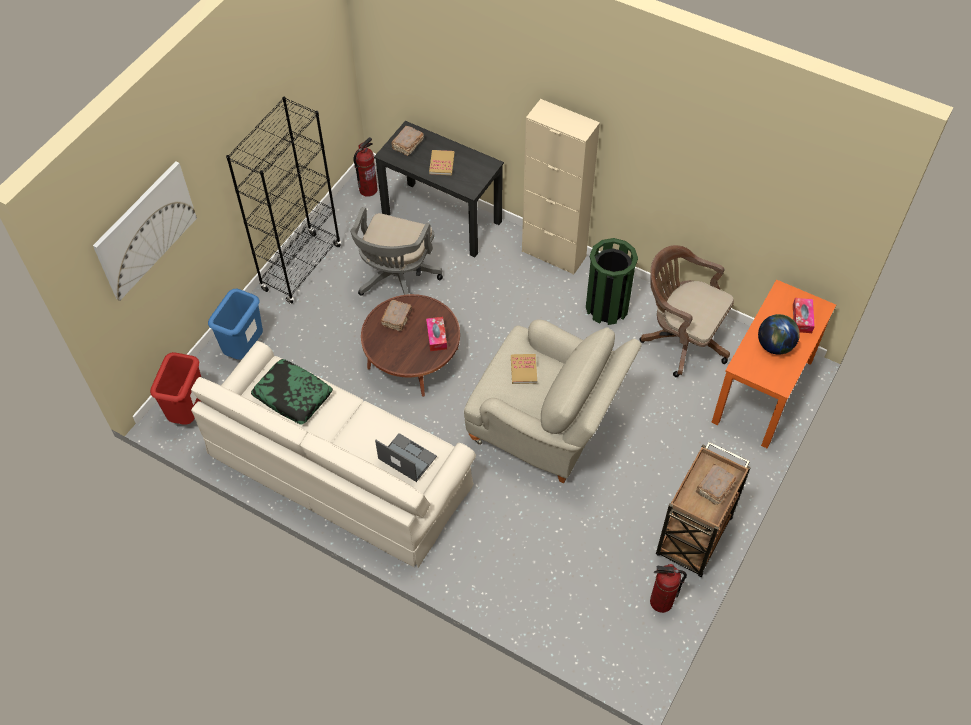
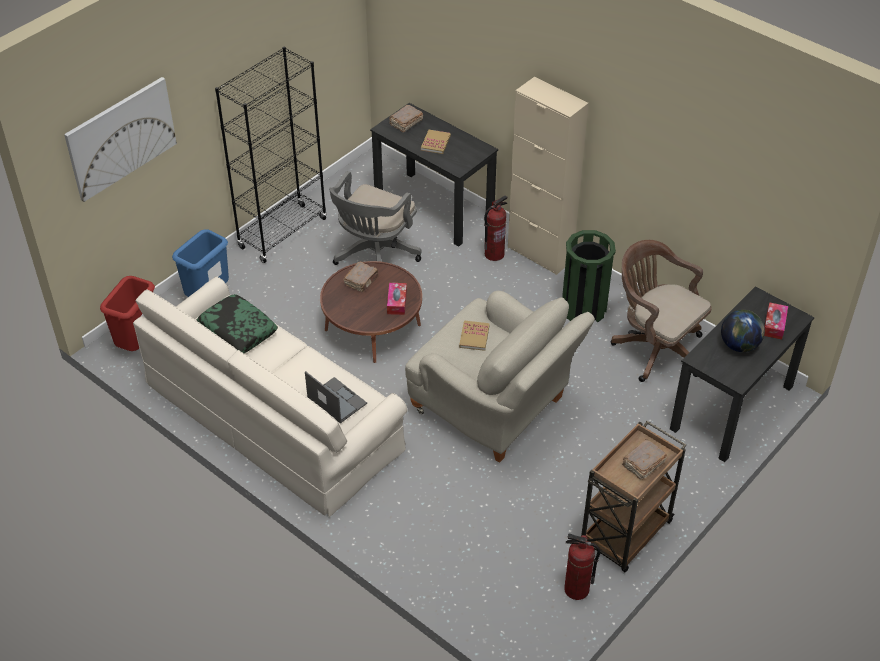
camera: 10 degrees right, 10 degrees down
fire extinguisher [353,137,378,197] -> fire extinguisher moved to [484,195,507,261]
orange desk [711,279,836,449] -> black desk [670,286,814,462]

